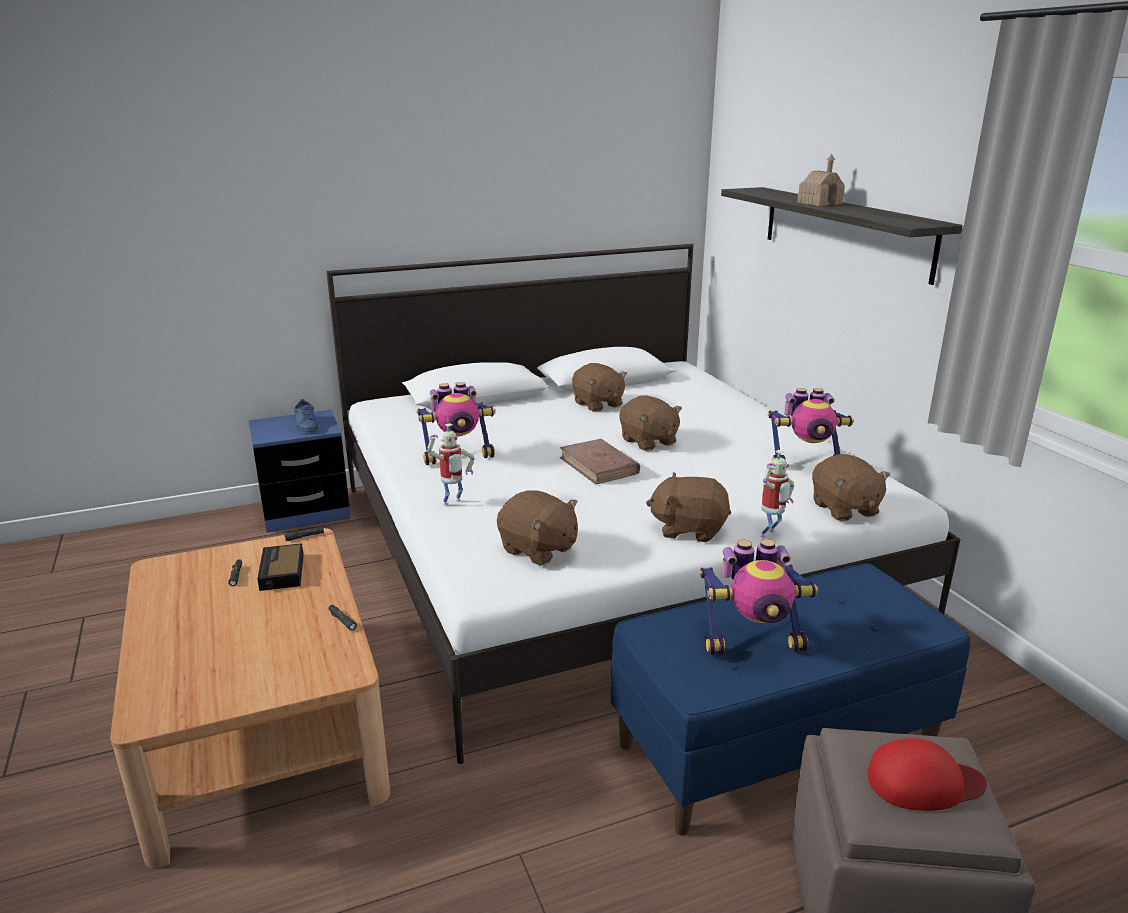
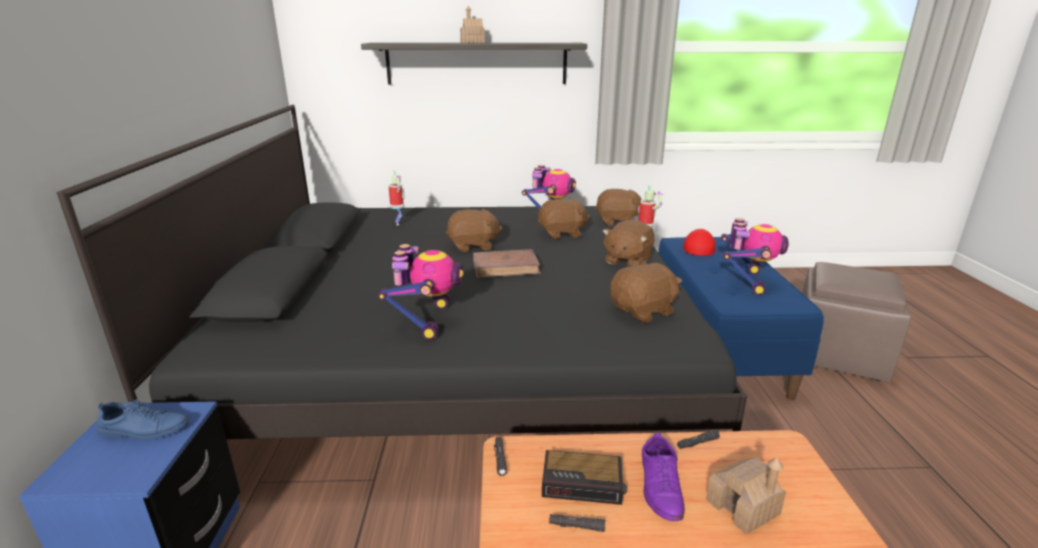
camera: 70 degrees left, 0 degrees up
white bed [326,244,961,764] -> black bed [57,105,747,439]
toy robot [427,423,475,506] -> toy robot moved to [389,169,405,225]
brown plush toy [572,363,627,412] -> brown plush toy moved to [538,199,590,239]
red cap [867,738,987,811] -> red cap moved to [683,229,716,256]
none -> purple shoe [642,433,685,521]
none -> toy house [706,457,786,534]

